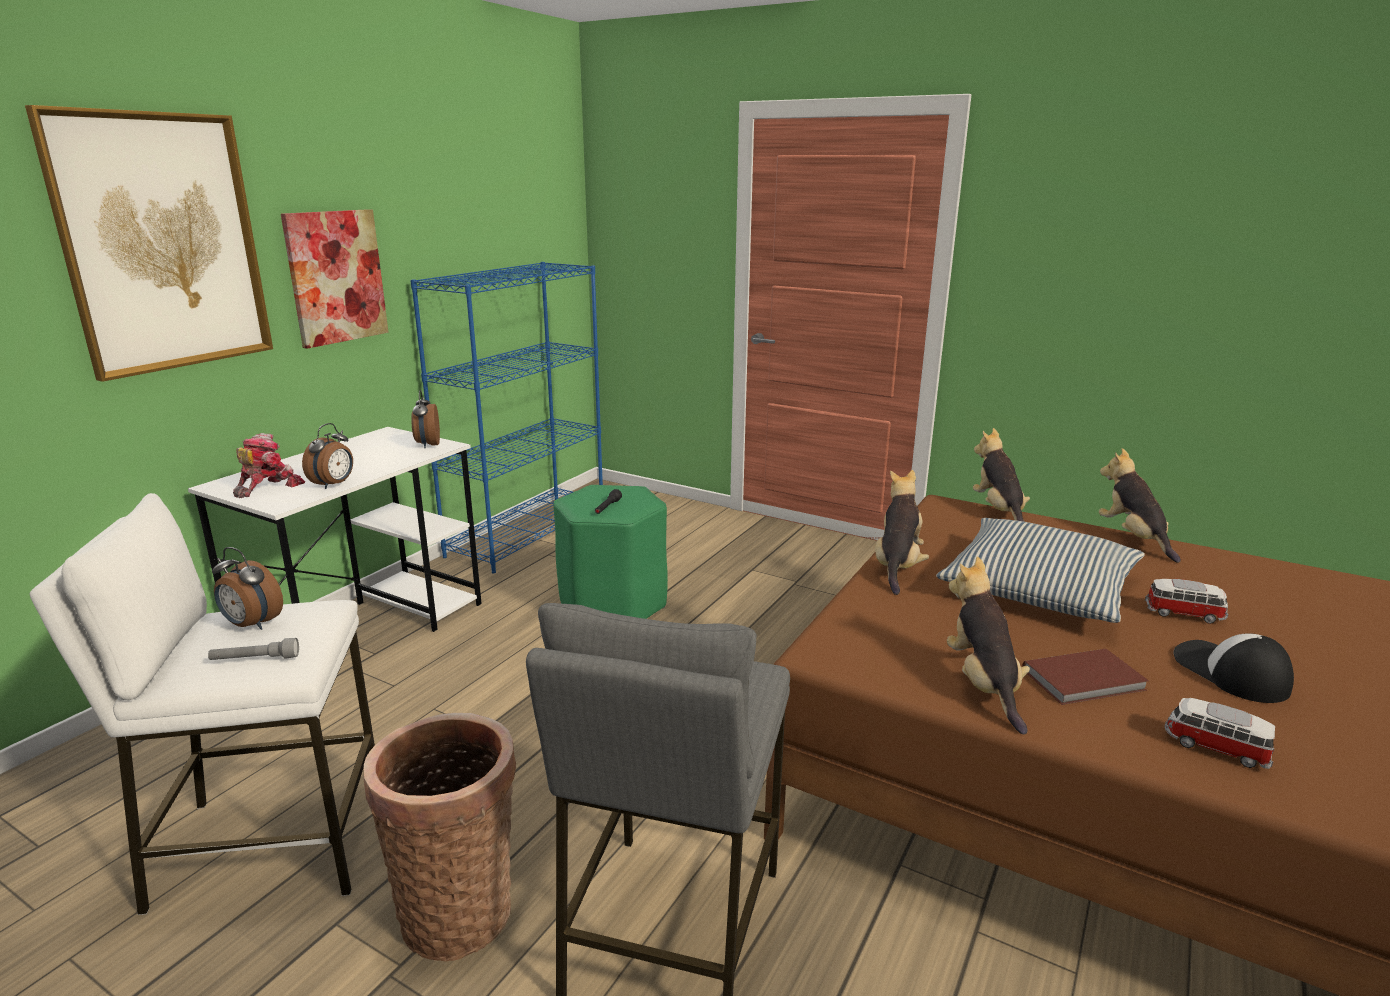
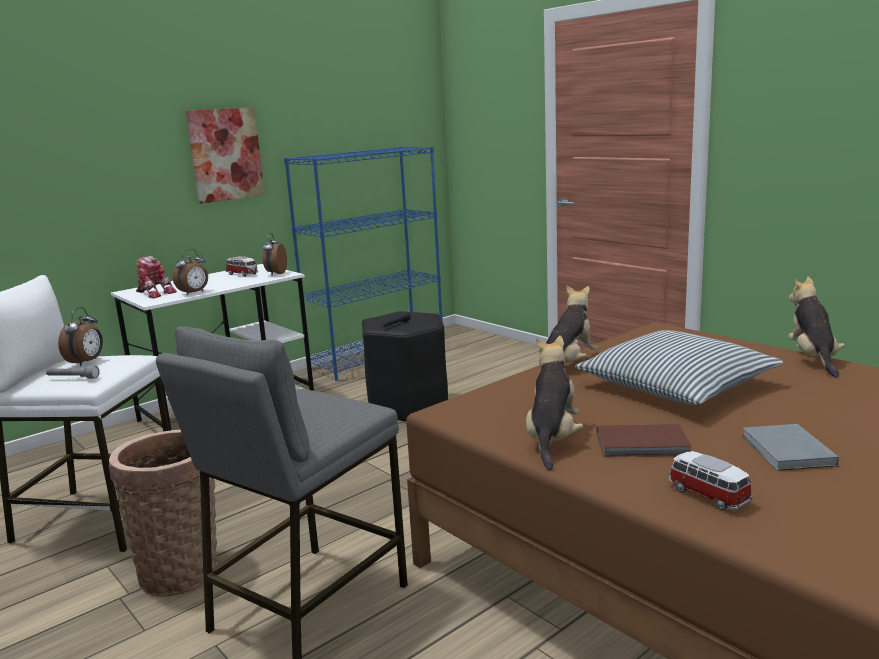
camera: 20 degrees right, 5 degrees down
picture [25,105,273,382] -> none
alarm clock [212,547,283,630] -> alarm clock turned 120 degrees counterclockwise [58,307,103,366]
toy robot [233,433,305,498] -> toy robot turned 75 degrees clockwise [136,256,177,298]
green stool [553,485,668,619] -> black stool [362,311,448,421]
plush toy [973,428,1030,522] -> none
toy car [1145,579,1228,624] -> toy car moved to [226,256,258,277]
cap [1174,633,1294,703] -> grey book [742,424,839,471]

